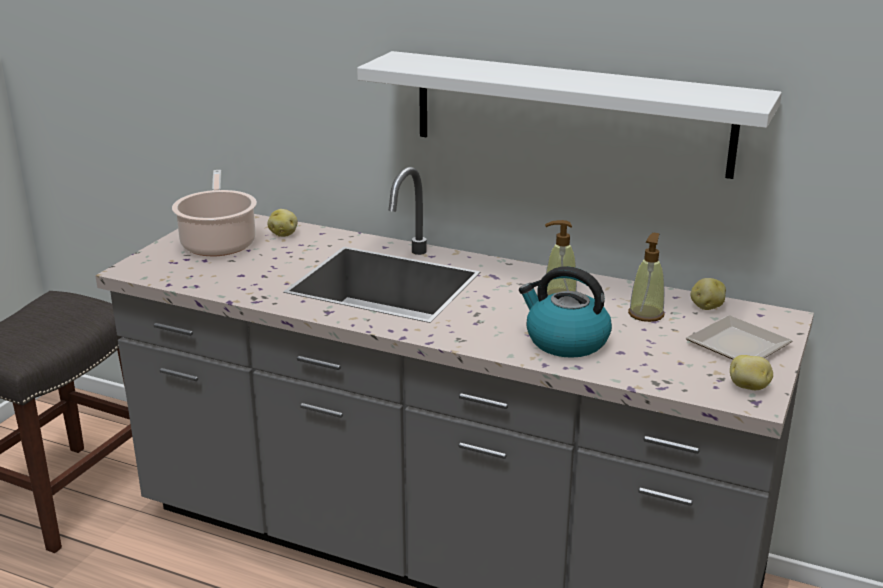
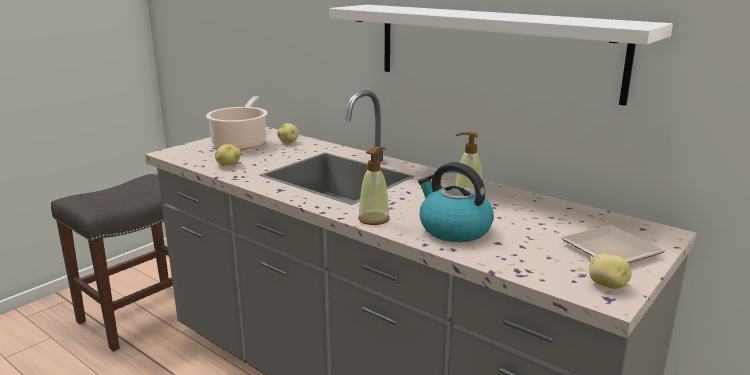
camera: 15 degrees right, 5 degrees down
soap dispenser [628,233,664,322] -> soap dispenser moved to [358,146,390,225]
potato [691,278,726,310] -> potato moved to [215,144,240,166]

